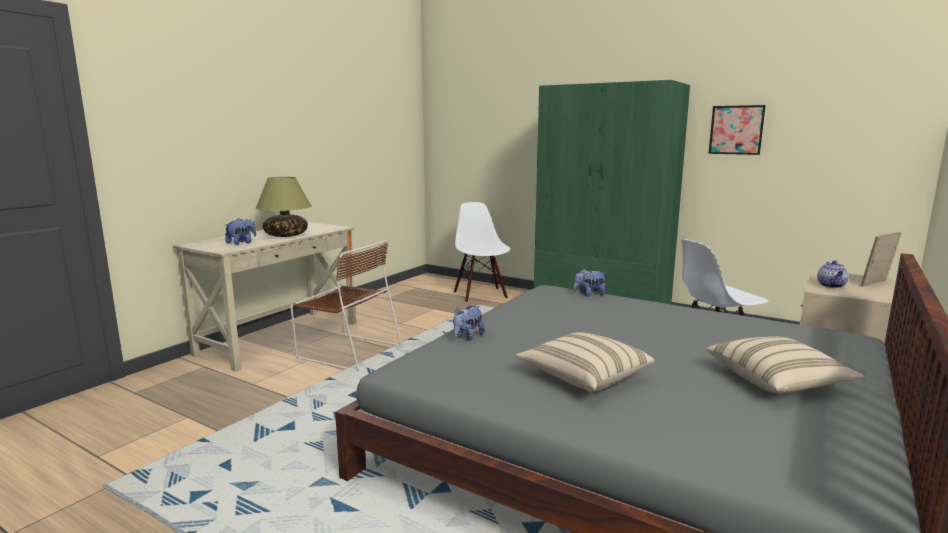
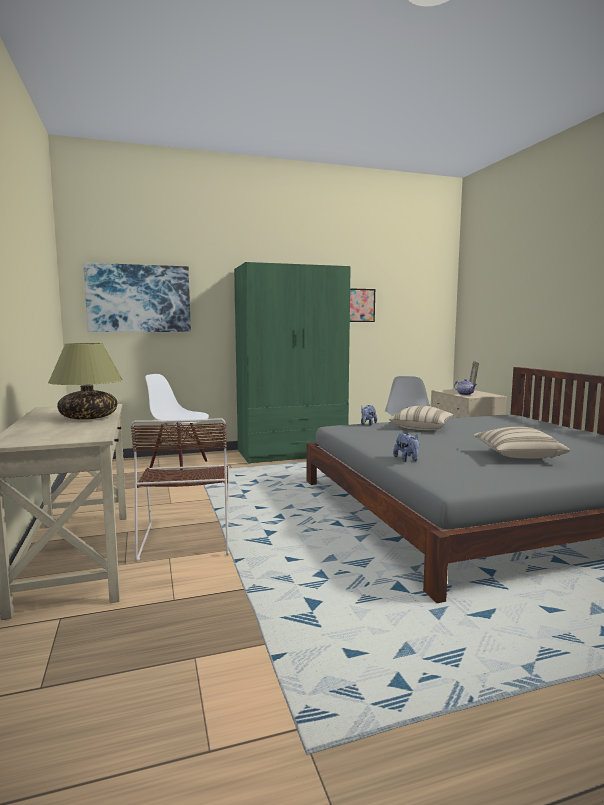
camera: 50 degrees left, 5 degrees down
plush toy [225,218,256,245] -> none
brown chair [290,240,402,371] -> brown chair turned 105 degrees clockwise [131,418,229,561]
beige pillow [707,336,865,394] -> beige pillow moved to [389,406,454,431]
none -> picture [83,263,191,332]

